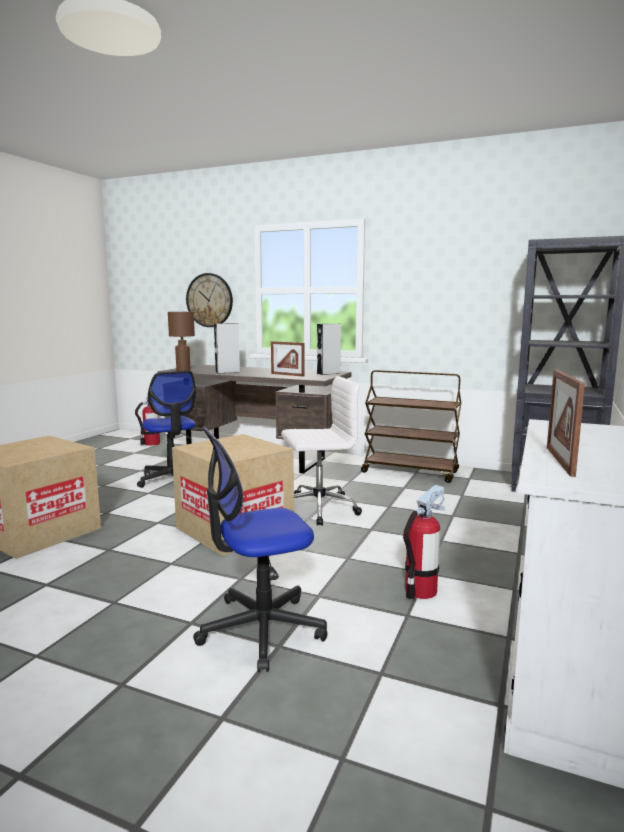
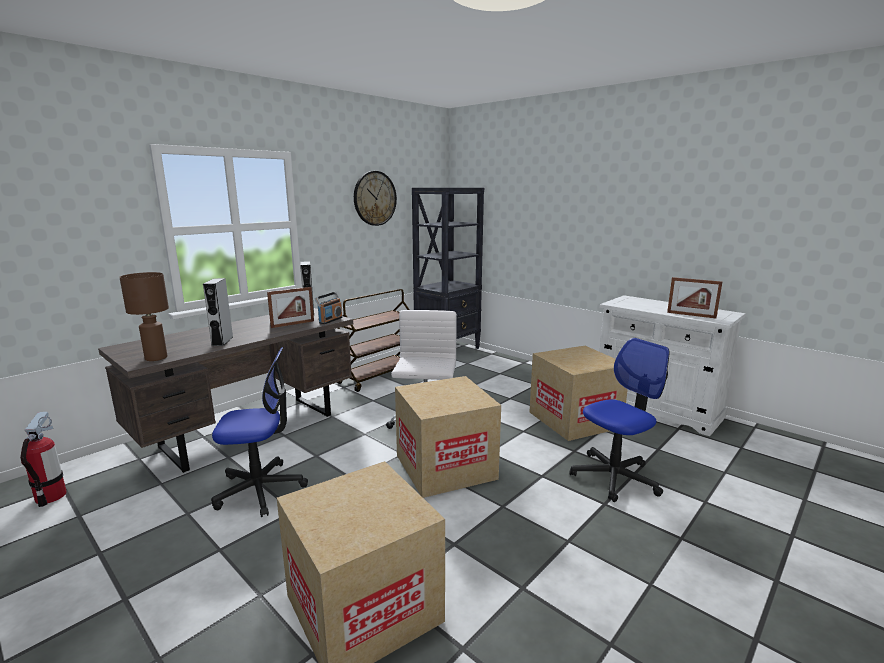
camera: 70 degrees left, 5 degrees up
wall clock [186,273,233,327] -> wall clock moved to [354,171,397,226]
office chair [193,426,327,672] -> office chair turned 120 degrees counterclockwise [569,338,670,502]
fire extinguisher [403,485,445,599] -> cardboard box [530,346,628,441]
none -> radio [315,292,343,324]

